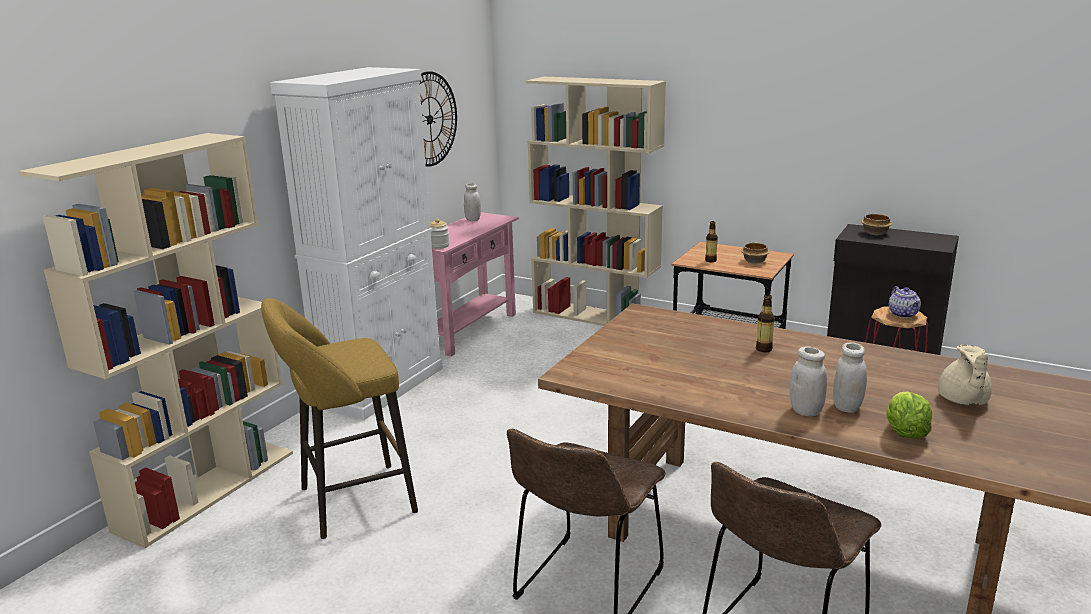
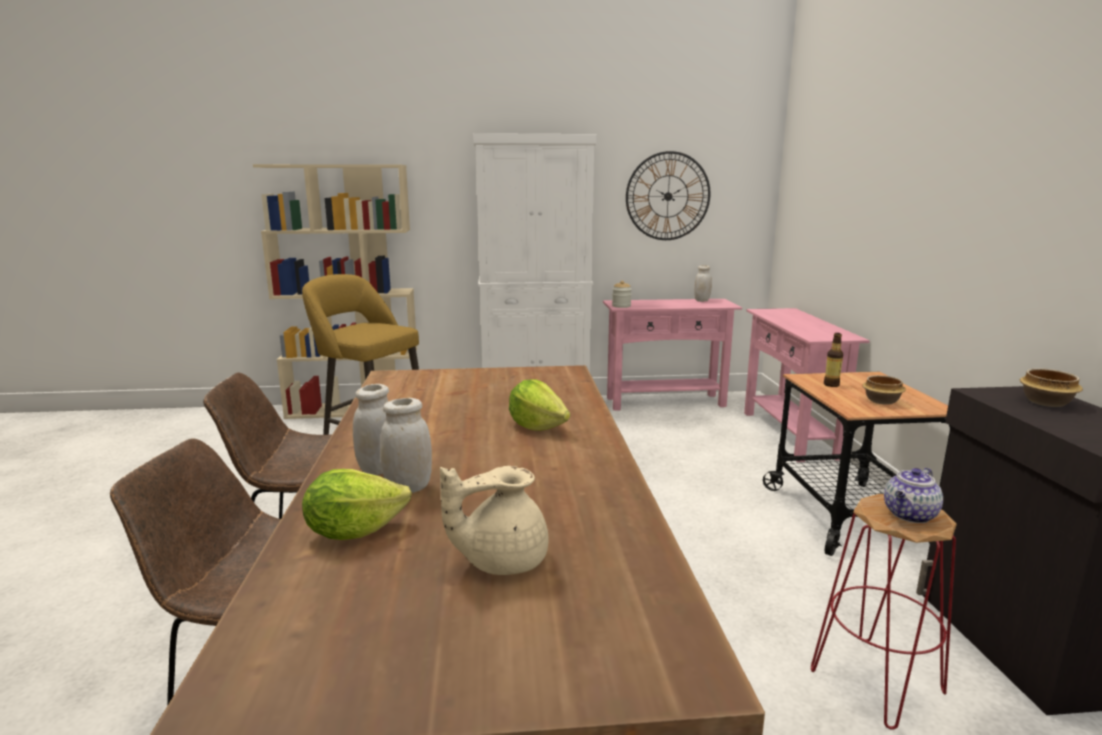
camera: 55 degrees right, 5 degrees down
beige bookcase [526,77,666,326] -> pink console table [744,308,870,462]
bottle [756,294,775,352] -> lettuce [509,379,570,431]

